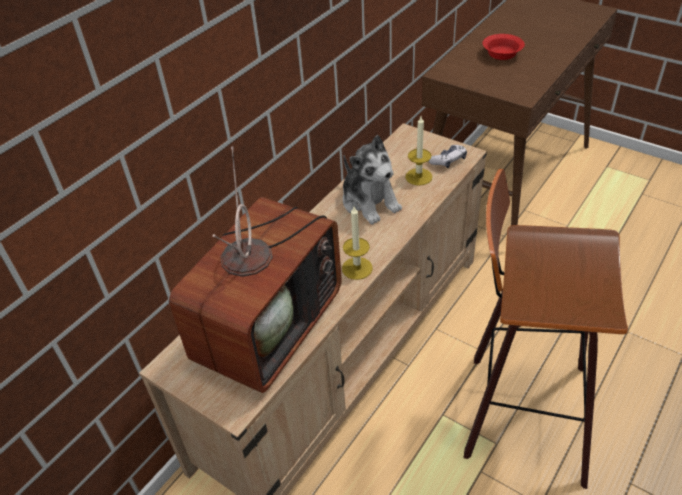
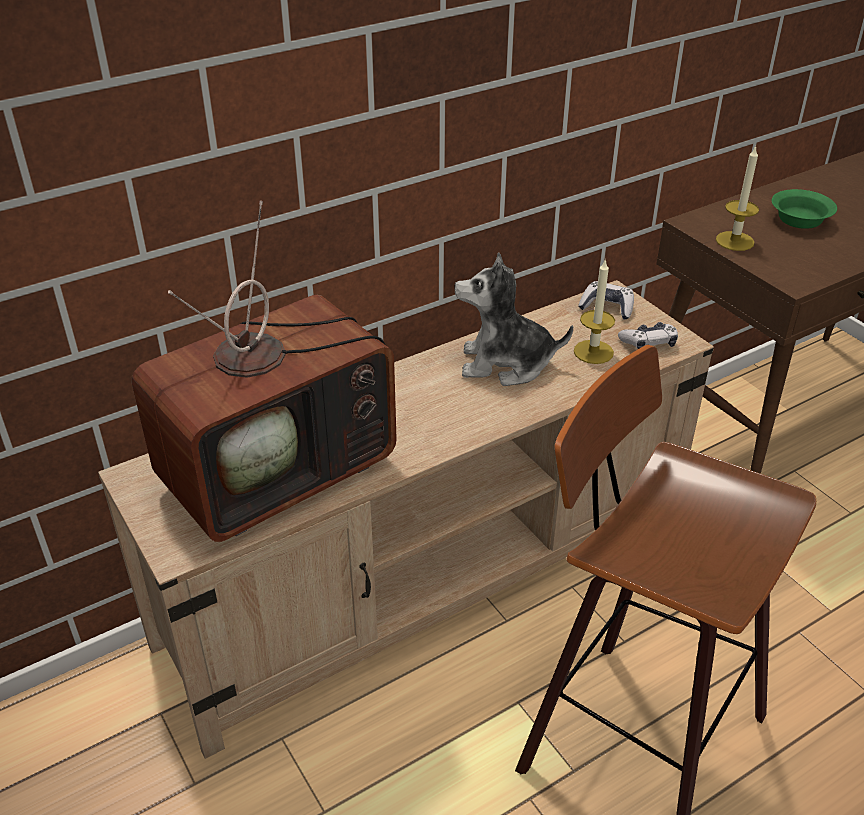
camera: 20 degrees right, 5 degrees down
candle [342,206,373,280] -> candle moved to [716,146,759,251]
plush toy [343,135,402,225] -> plush toy turned 105 degrees clockwise [454,252,573,386]
red bowl [483,34,525,60] -> green bowl [772,189,837,229]
none -> game controller [578,281,634,320]

